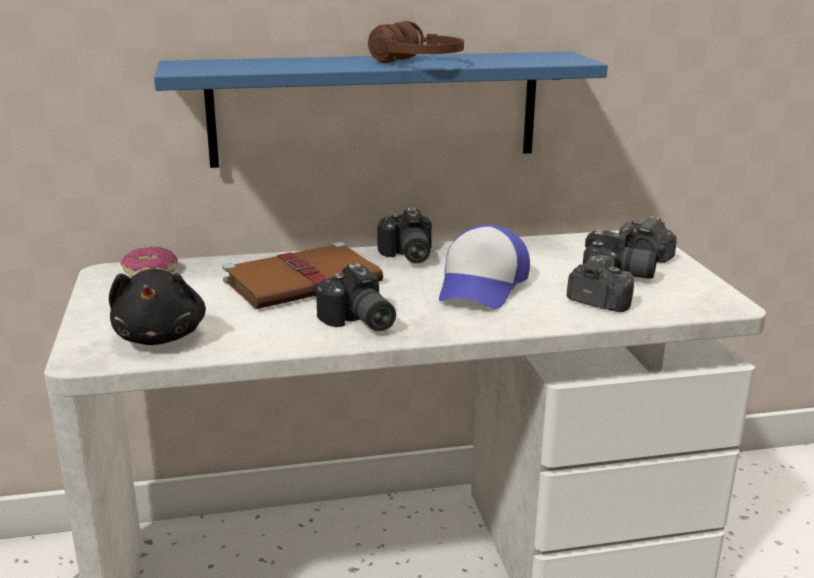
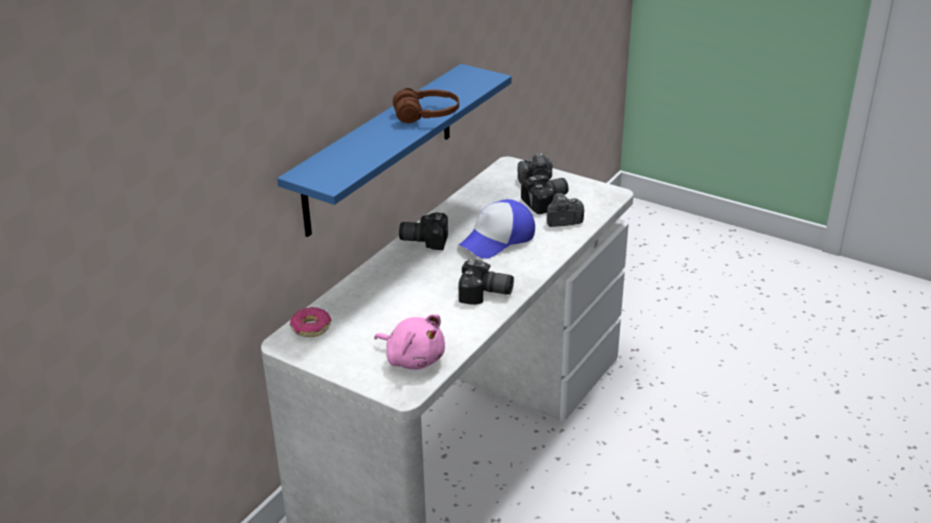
camera: 45 degrees left, 10 degrees up
black plush toy [109,269,206,345] -> pink plush toy [375,314,445,369]
brown book [222,242,383,309] -> none
camera [377,207,432,264] -> camera turned 150 degrees clockwise [399,212,448,250]
cap [439,225,530,309] -> cap turned 75 degrees clockwise [459,199,535,259]

